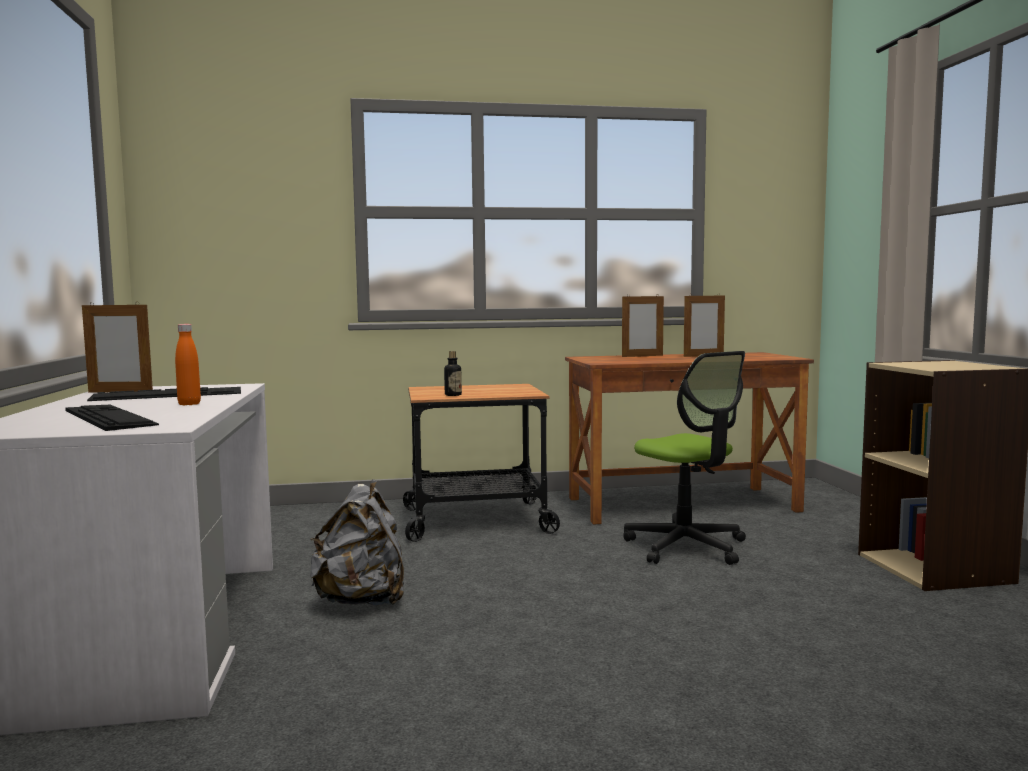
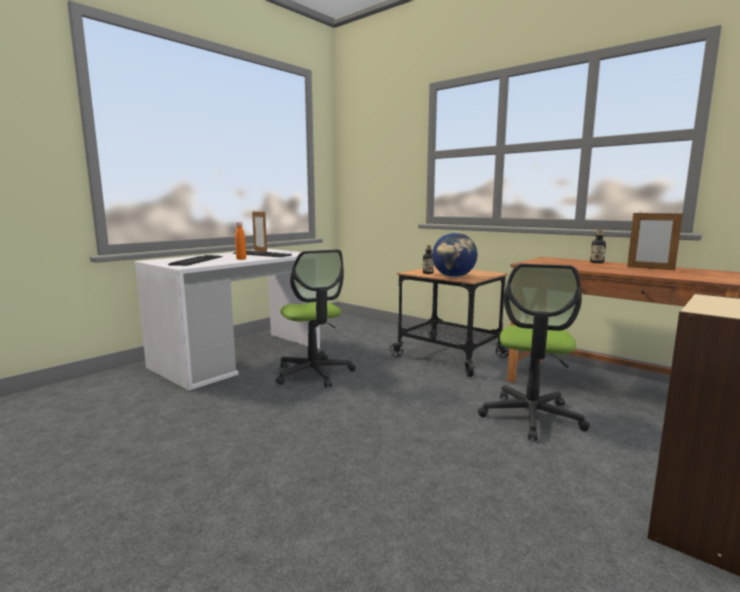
camera: 50 degrees right, 5 degrees up
grey backpack [310,479,404,606] -> office chair [276,249,356,387]
picture frame [622,294,664,357] -> bottle [590,230,606,263]
none -> globe [432,233,477,277]

